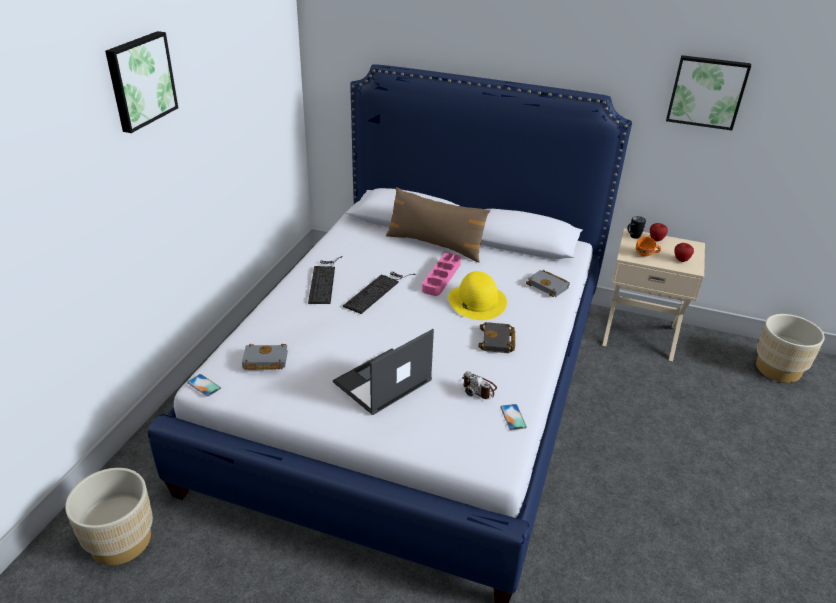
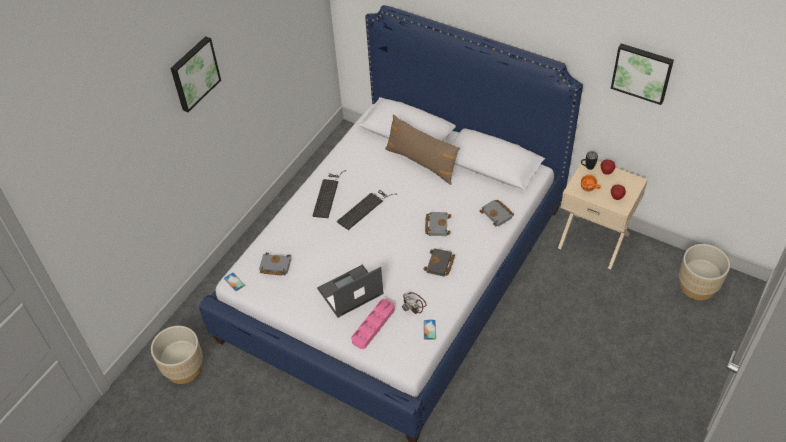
camera: 15 degrees right, 15 degrees up
pink tray [422,253,461,296] -> pink tray moved to [351,299,395,349]
yellow hat [448,271,507,320] -> grey book [425,212,451,236]

